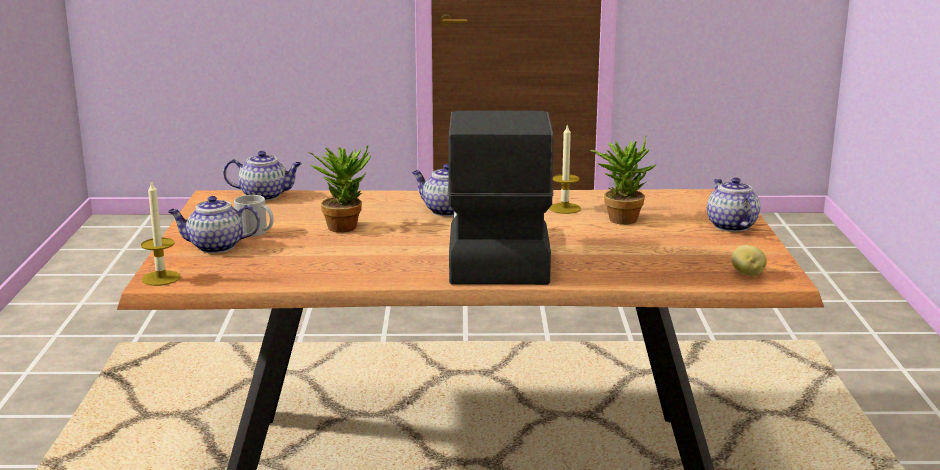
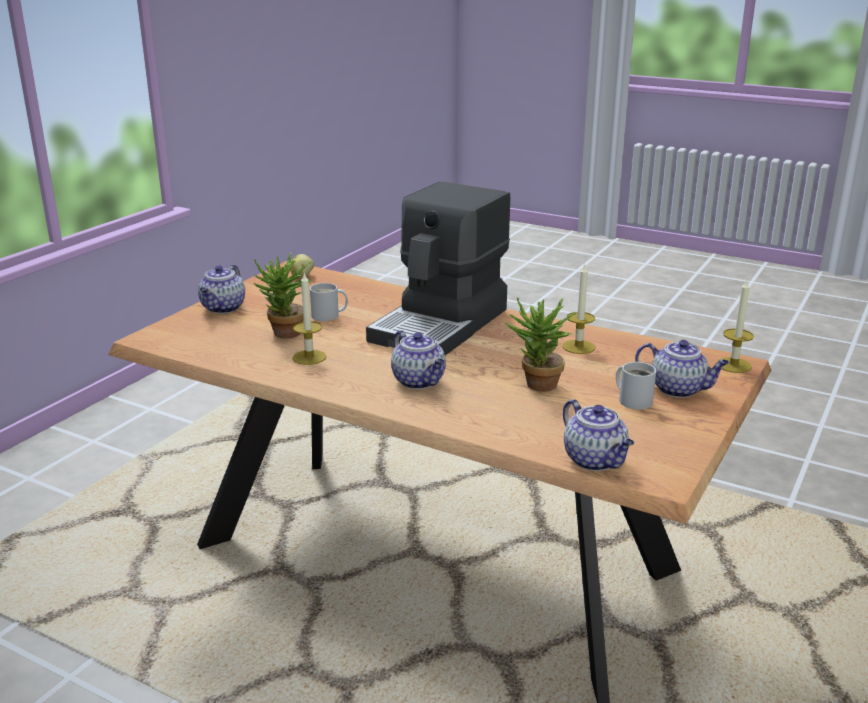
camera: 150 degrees left, 5 degrees up
teapot [223,151,302,201] -> teapot turned 150 degrees counterclockwise [563,399,634,471]
none -> white mug [310,283,348,321]
none -> candle [562,265,595,354]

